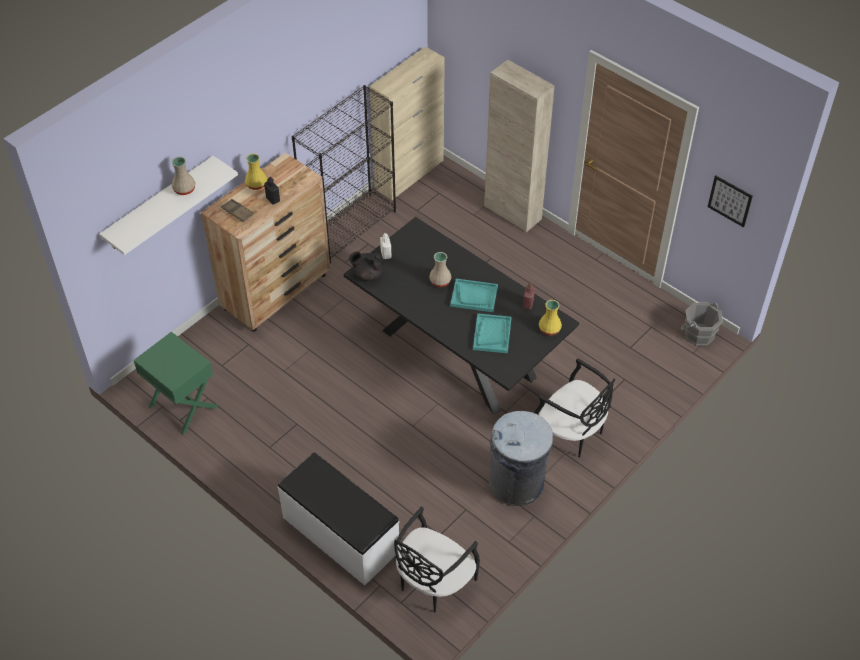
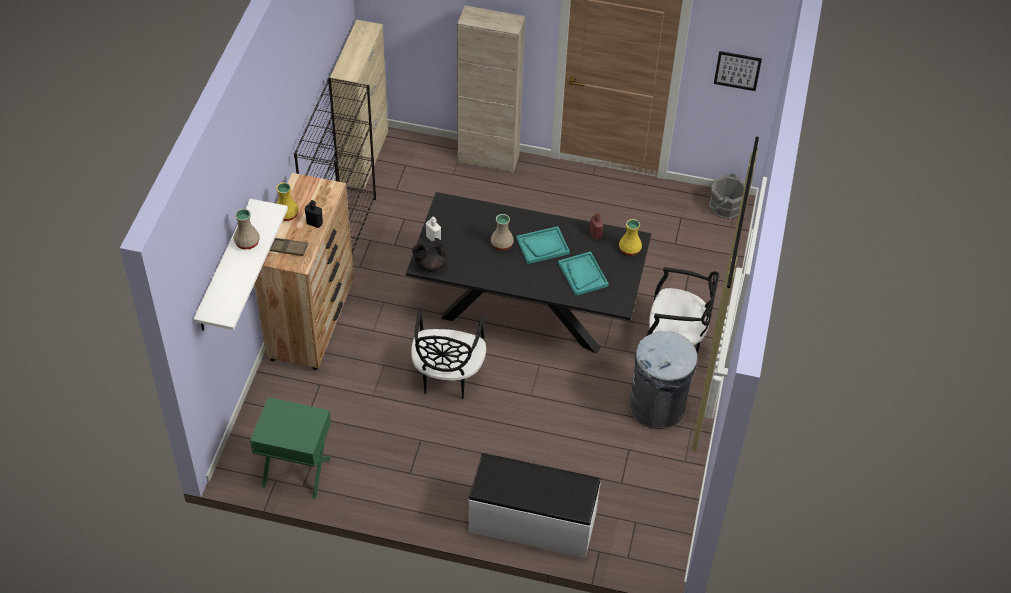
camera: 30 degrees left, 0 degrees up
black chair [394,506,480,613] -> black chair moved to [411,308,486,399]

